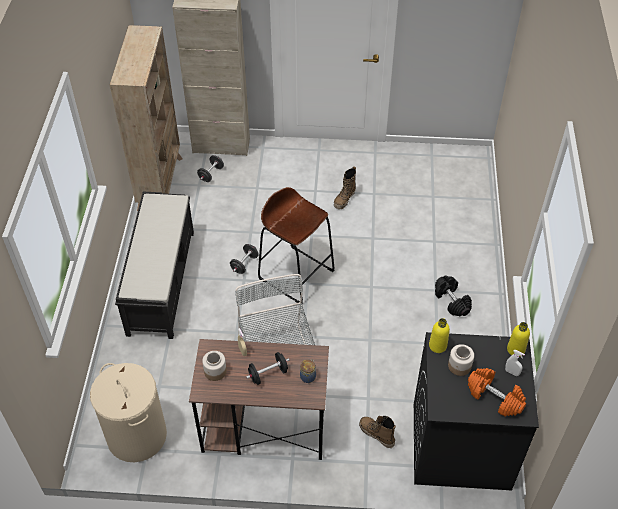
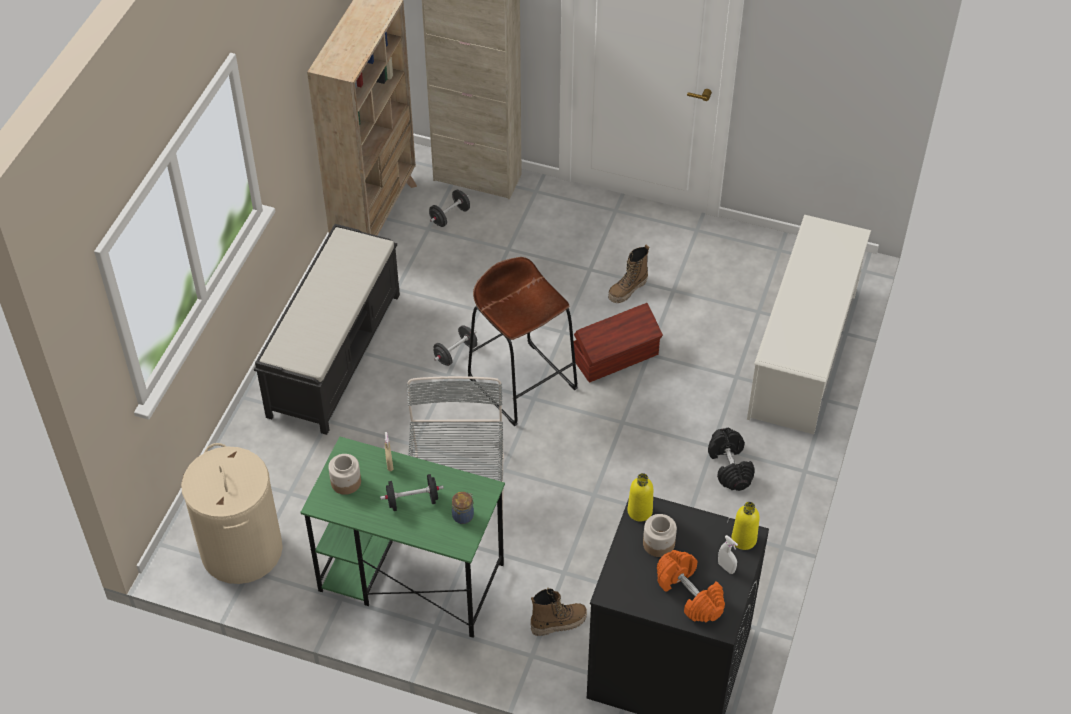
camera: 15 degrees right, 0 degrees up
brown desk [189,339,329,460] -> green desk [300,436,505,638]
boot [359,416,396,448] -> boot turned 105 degrees clockwise [531,588,587,636]
none -> brown storage box [574,303,663,383]
none -> white shoe rack [747,215,871,434]

